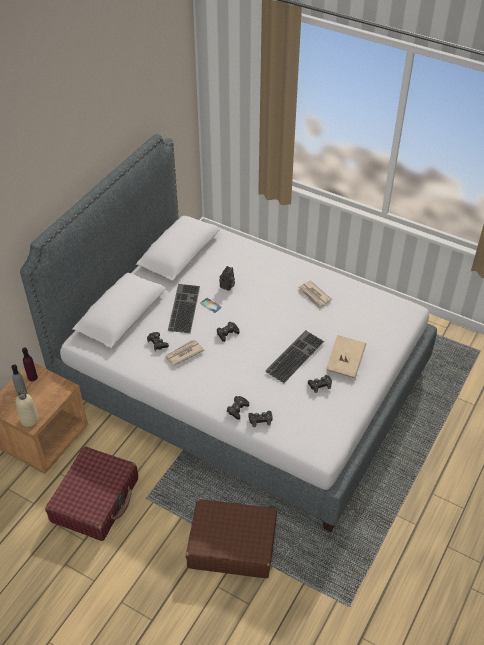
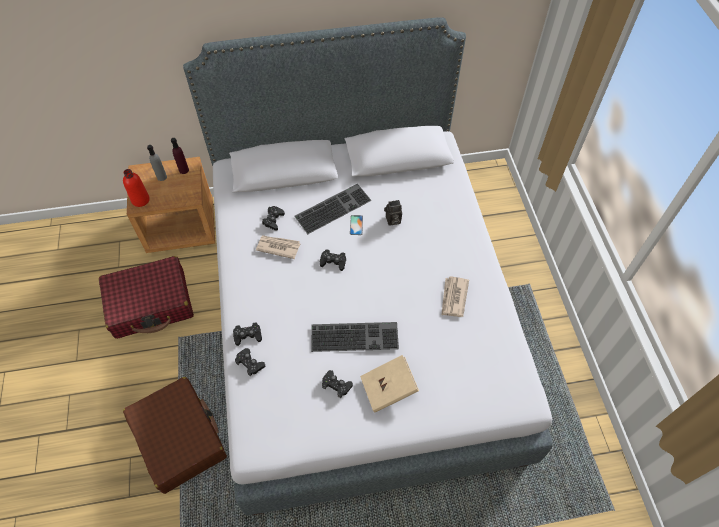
camera: 50 degrees right, 10 degrees up
beige bottle [16,390,39,427] -> red bottle [123,169,150,207]

